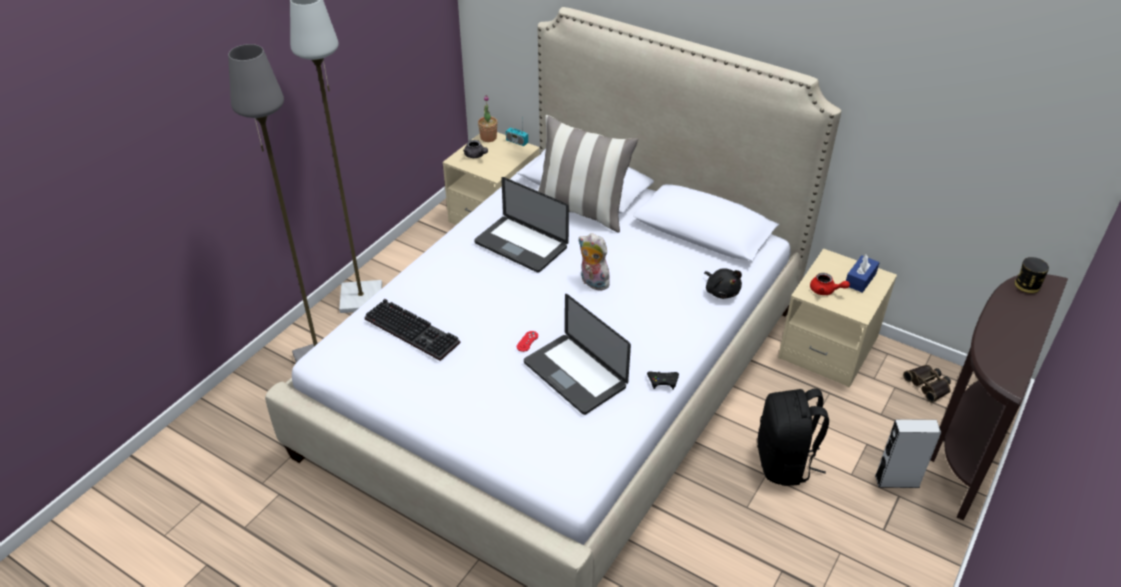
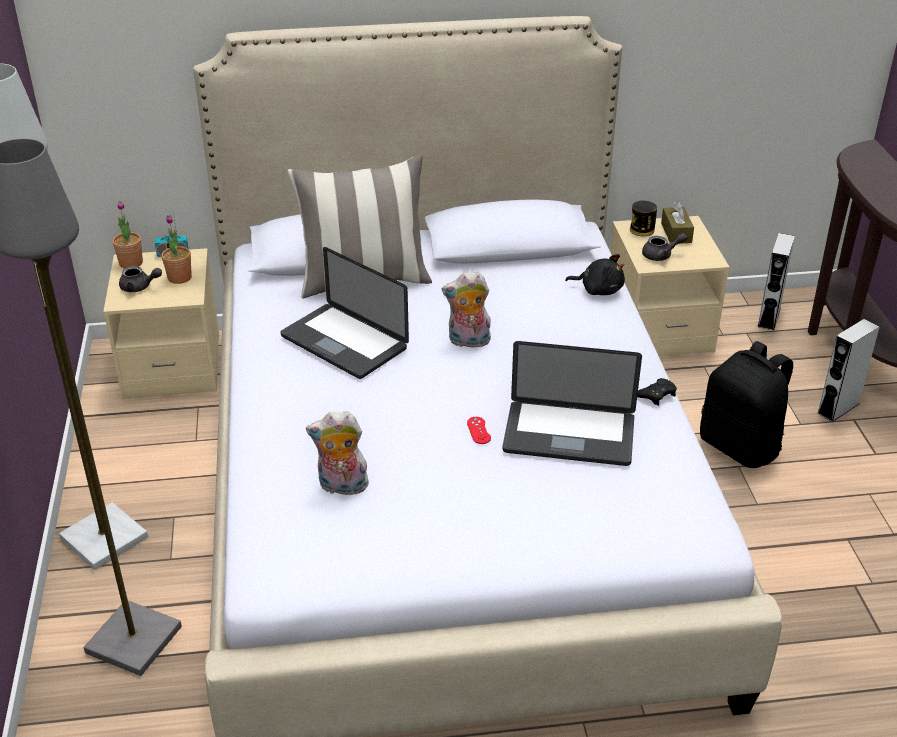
camera: 40 degrees left, 5 degrees down
keyboard [364,299,460,361] -> plush toy [306,411,369,495]
laptop [474,177,569,273] -> laptop turned 45 degrees clockwise [280,247,409,379]
red teapot [810,273,850,295] -> grey teapot [642,233,687,261]
blue tissue box [846,254,880,293] -> brown tissue box [661,202,694,243]
binoculars [903,365,951,403] -> grey speaker [757,233,795,330]
can [1014,257,1049,293] -> can moved to [630,201,657,236]
none -> potted plant [162,215,192,284]

